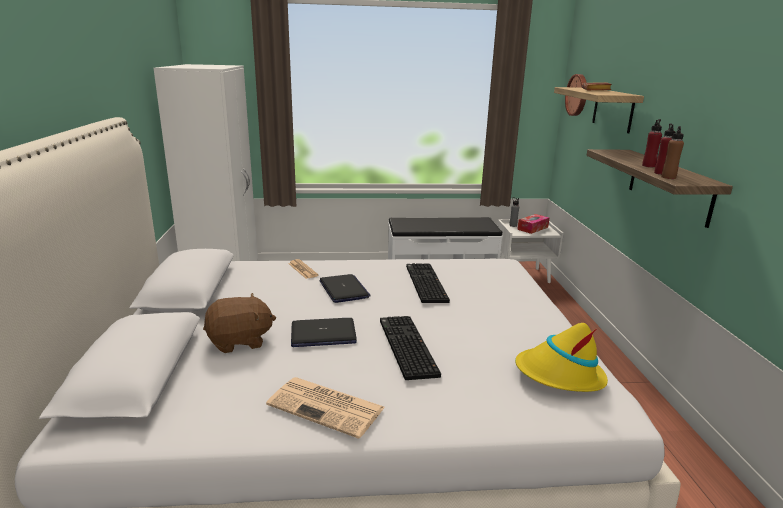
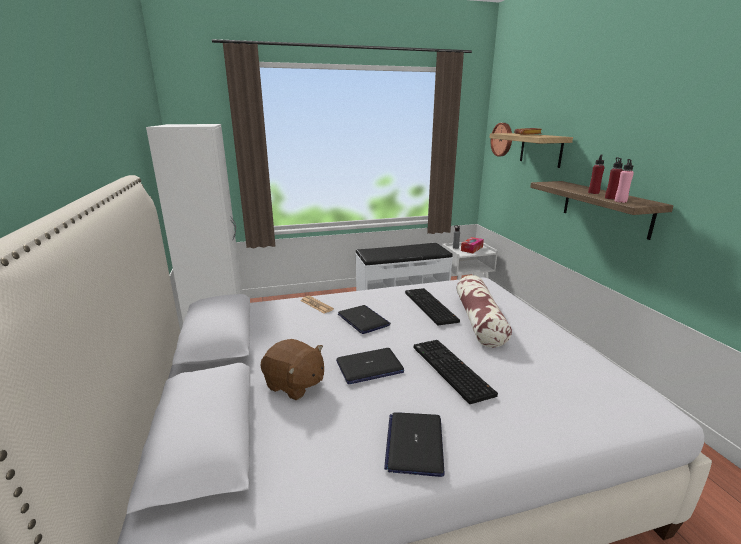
camera: 10 degrees left, 0 degrees up
brown plush toy [203,293,276,353] -> brown plush toy turned 60 degrees clockwise [260,339,324,400]
newspaper [266,377,385,439] -> laptop [384,412,445,477]
yellow hat [515,323,608,392] -> none
brown bottle [661,126,684,179] -> pink bottle [615,159,634,203]
none -> pillow [456,275,512,348]

